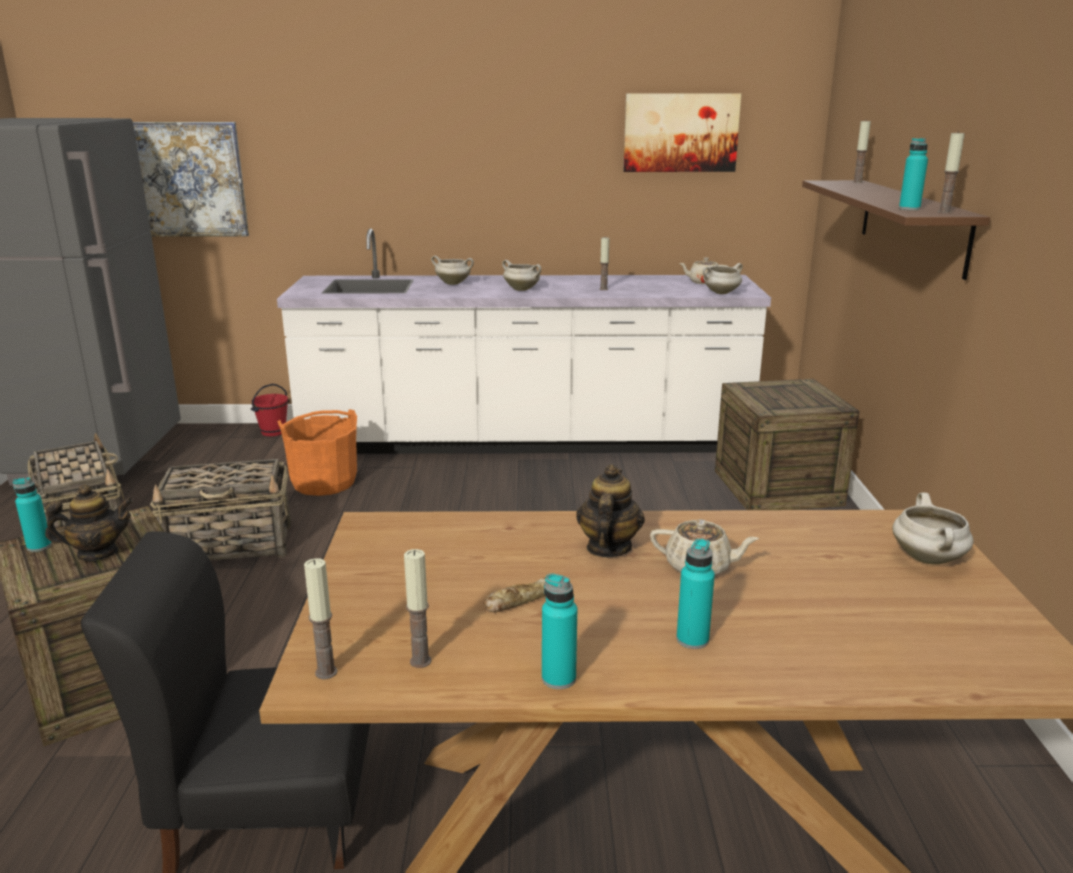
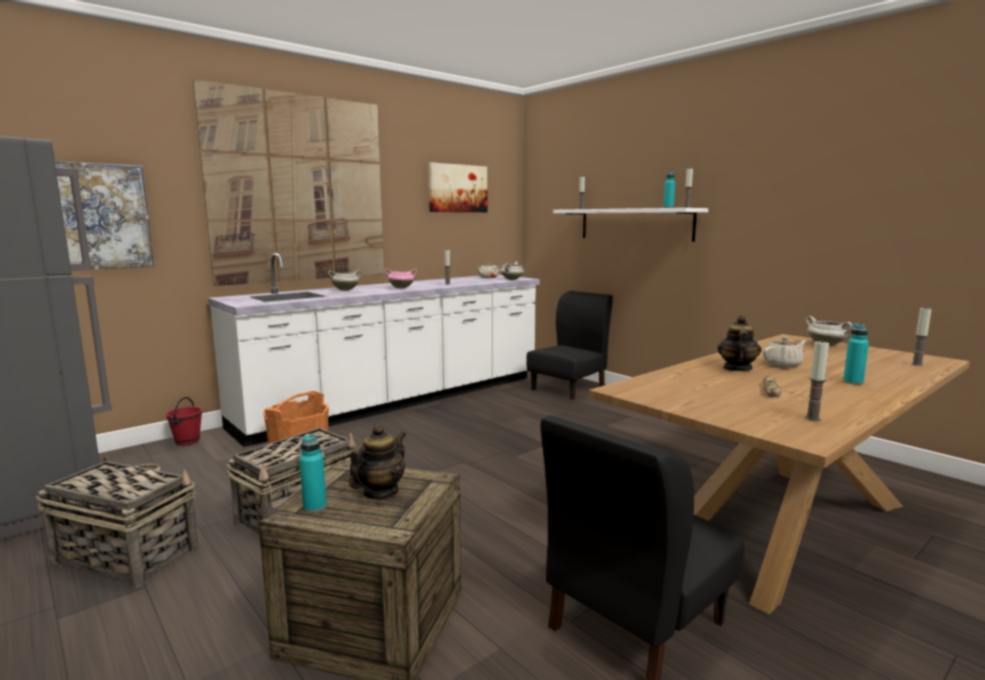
camera: 40 degrees left, 10 degrees down
candle [304,558,337,679] -> candle moved to [911,308,932,366]
white cooking pot [502,260,541,291] -> pink cooking pot [385,269,417,289]
turquoise bottle [542,574,577,689] -> none
teapot [576,464,645,557] -> teapot turned 45 degrees clockwise [718,316,761,371]
crate [715,379,860,510] -> black chair [526,291,613,400]
brown shelf [802,180,990,280] -> white shelf [553,208,708,242]
none -> picture [193,79,384,286]

